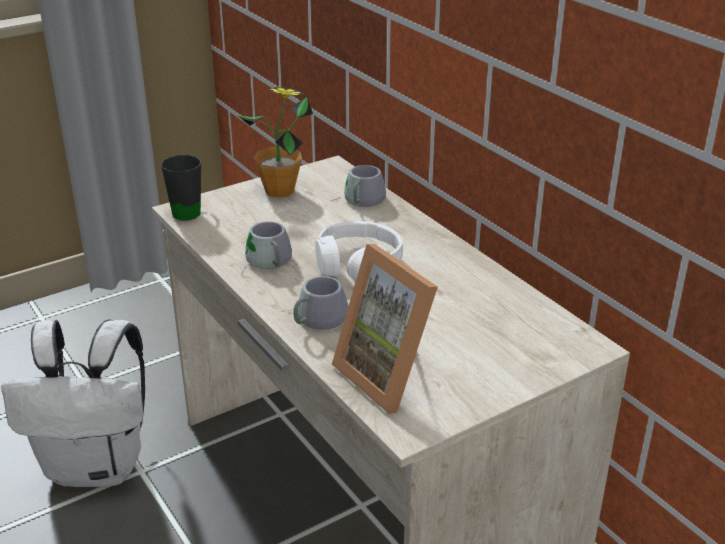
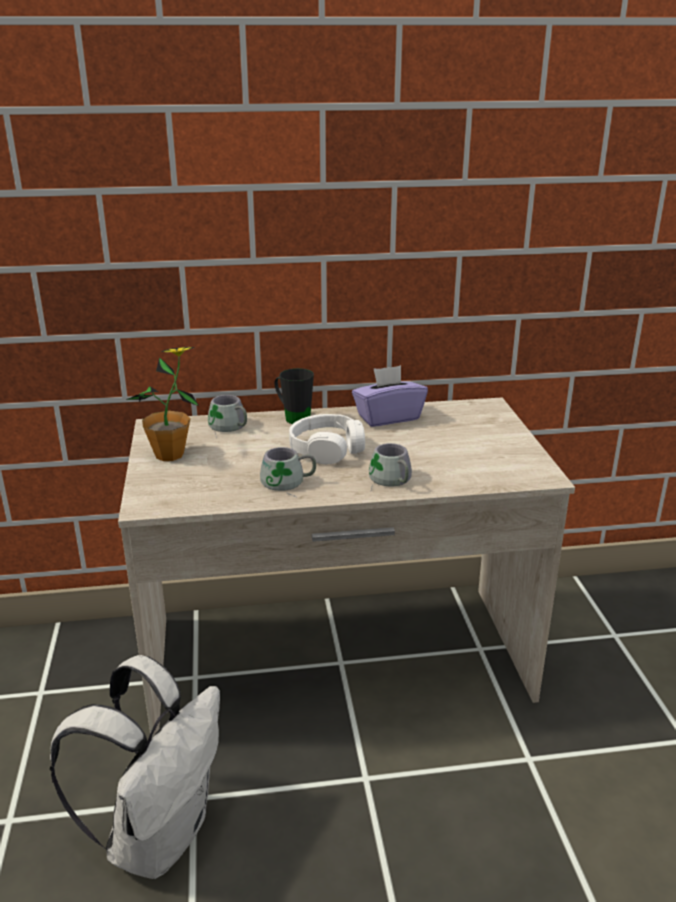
camera: 65 degrees left, 5 degrees down
black mug [161,155,201,220] -> black mug moved to [275,368,314,424]
picture frame [332,244,438,414] -> none
none -> purple tissue box [352,365,428,427]

